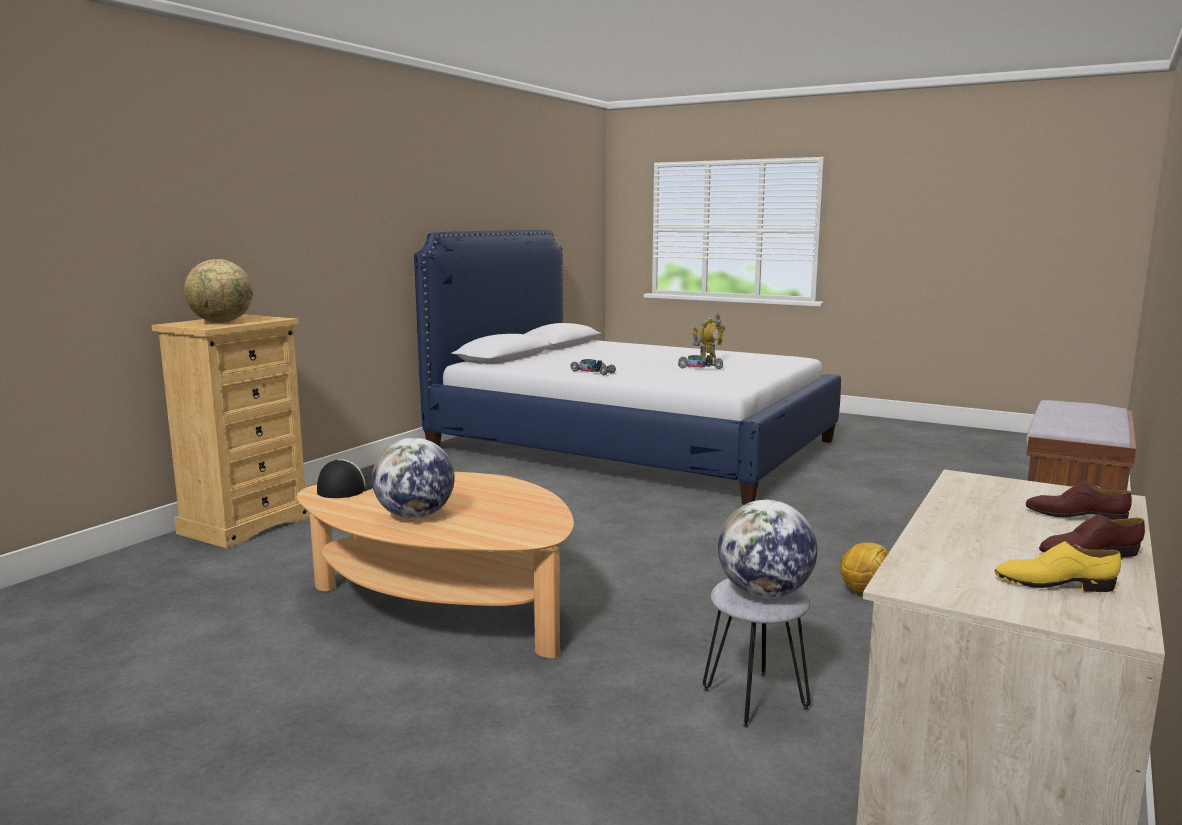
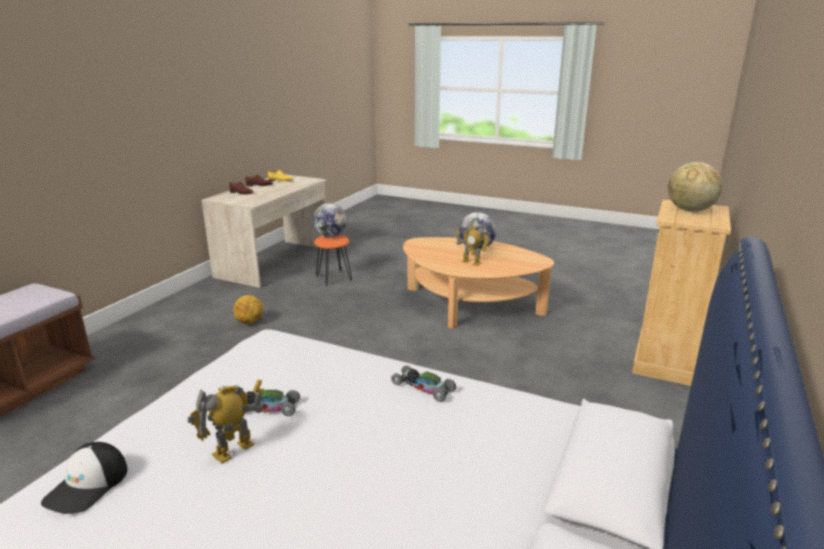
camera: 175 degrees right, 10 degrees up
cap [317,459,373,498] -> cap moved to [41,442,128,514]
grey stool [703,578,811,728] -> orange stool [314,235,352,286]
none -> toy robot [456,224,491,266]

